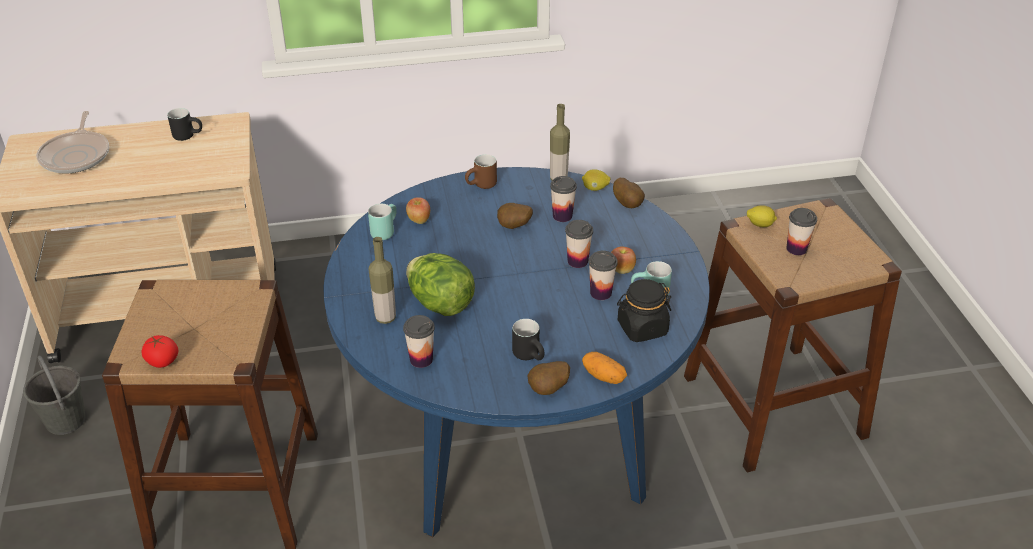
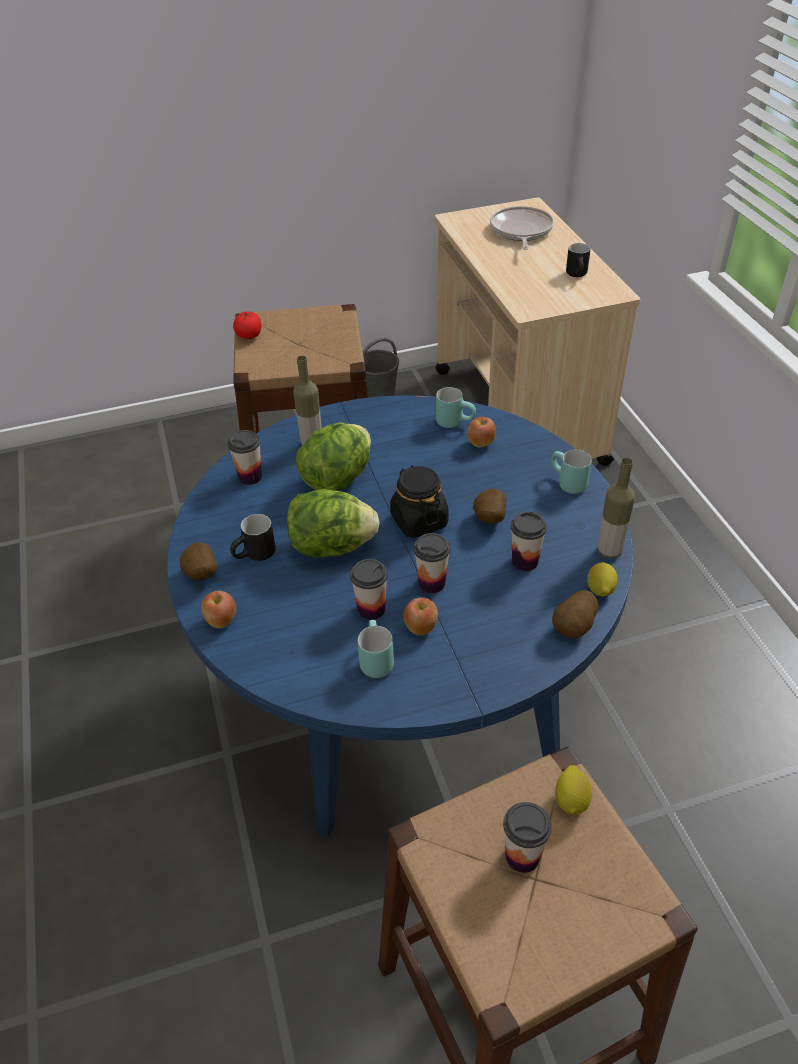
camera: 85 degrees right, 5 degrees up
frying pan [36,111,109,173] -> frying pan turned 105 degrees clockwise [490,206,554,250]
brown mug [465,154,497,189] -> turquoise mug [551,449,592,494]
potato [582,352,627,384] -> apple [201,591,236,628]
black jar [617,279,671,342] -> black jar moved to [390,466,449,538]
none -> lettuce [287,489,380,558]

